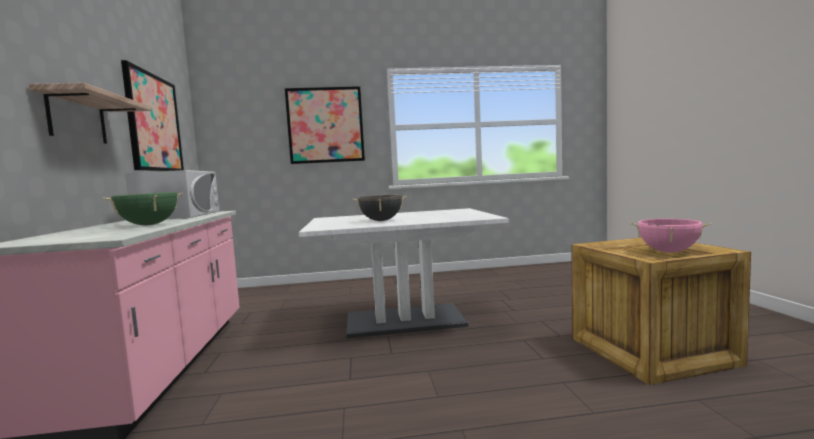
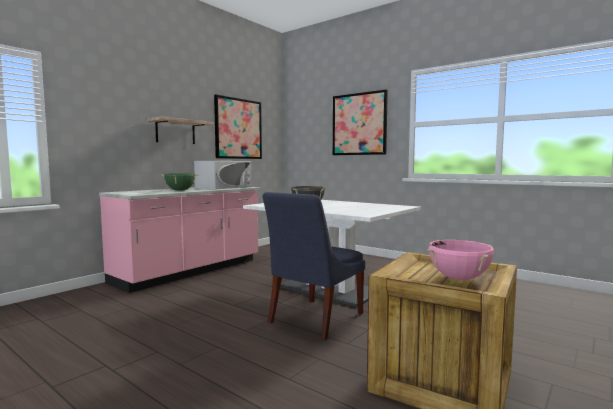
camera: 45 degrees right, 0 degrees up
none -> blue chair [262,192,365,340]

